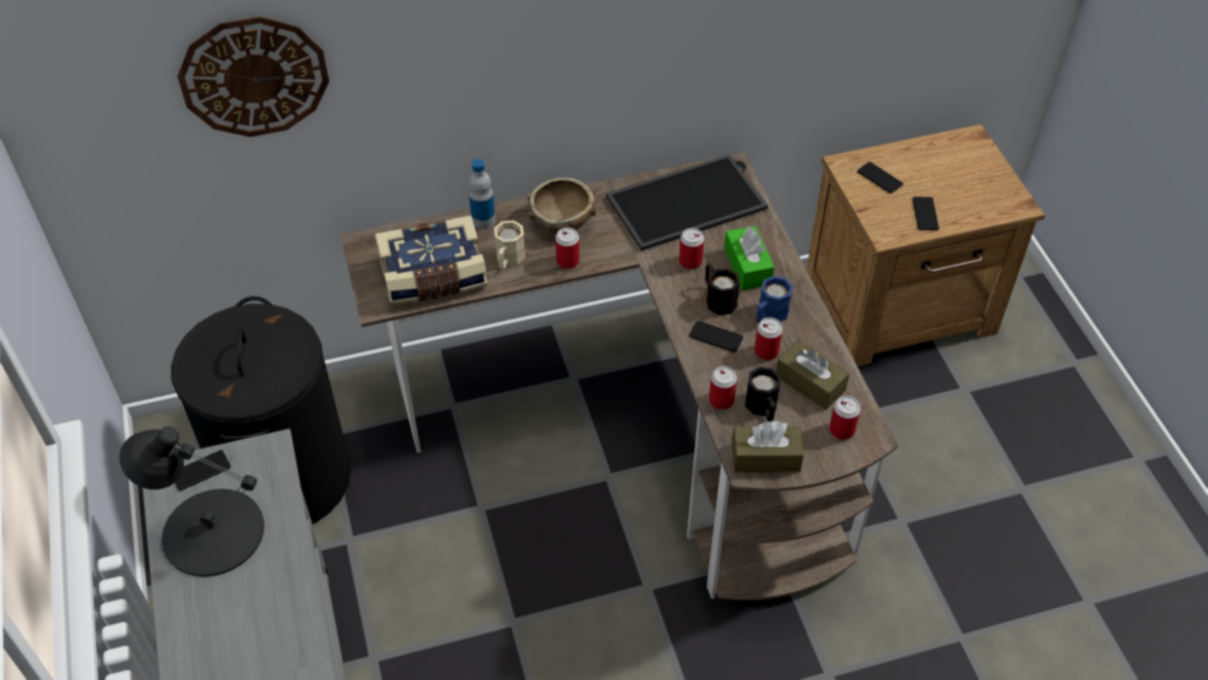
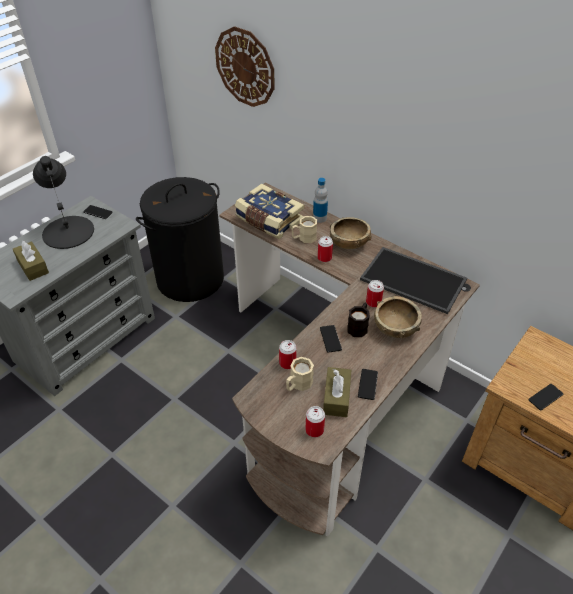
camera: 55 degrees right, 5 degrees down
green tissue box [724,226,775,290] -> brown bowl [374,296,422,338]
brown tissue box [732,421,804,472] -> brown tissue box moved to [13,241,49,281]
black mug [745,367,781,421] -> beige mug [286,357,314,391]
can [754,317,783,360] -> none
blue mug [756,276,793,323] -> none
phone [857,162,903,193] -> phone moved to [358,369,378,400]

